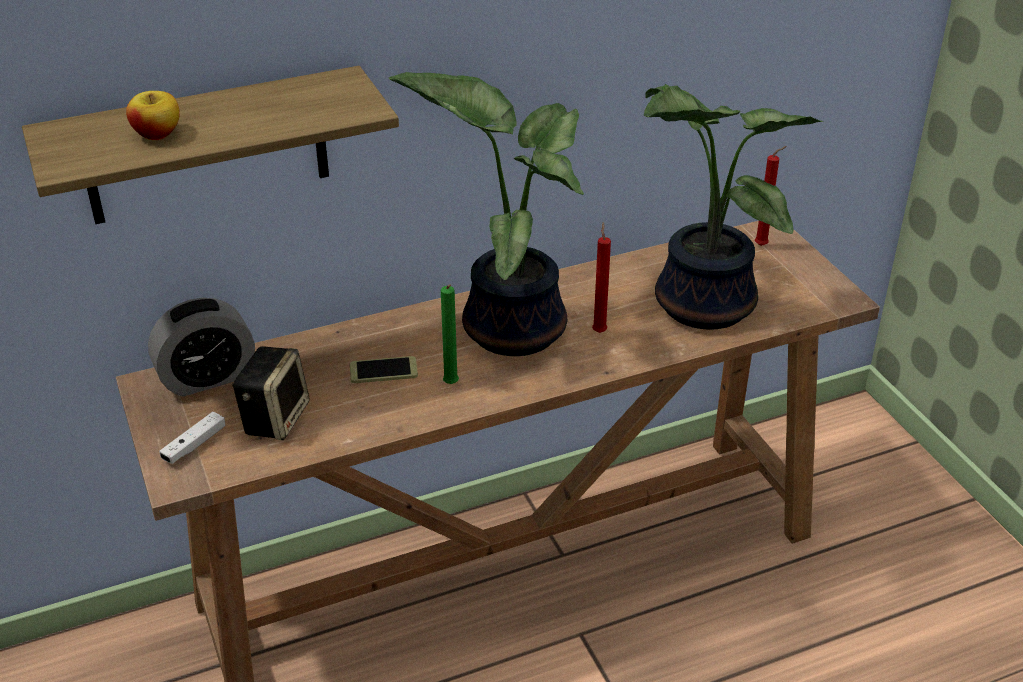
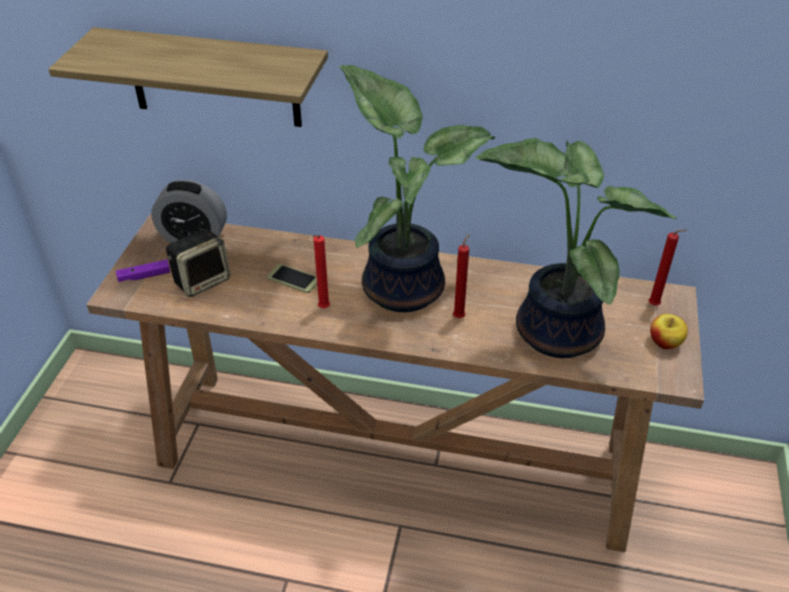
camera: 35 degrees right, 5 degrees up
apple [126,91,180,140] -> apple moved to [650,314,688,349]
white game controller [159,412,225,464] -> purple game controller [116,259,170,282]
green candle [441,284,459,384] -> red candle [312,235,330,308]

